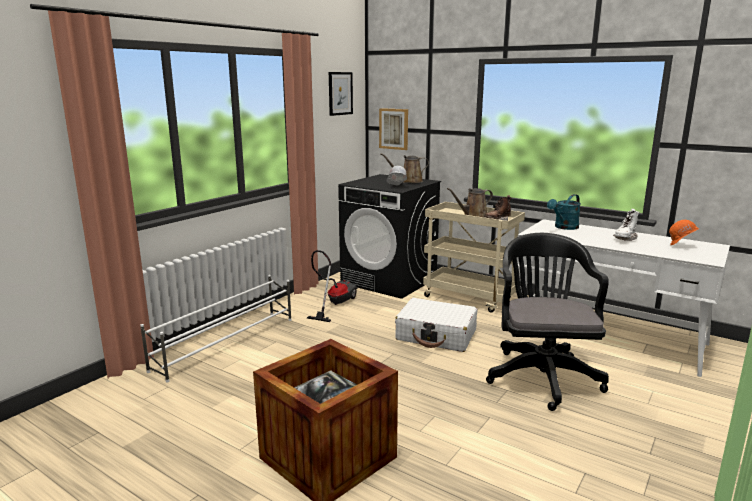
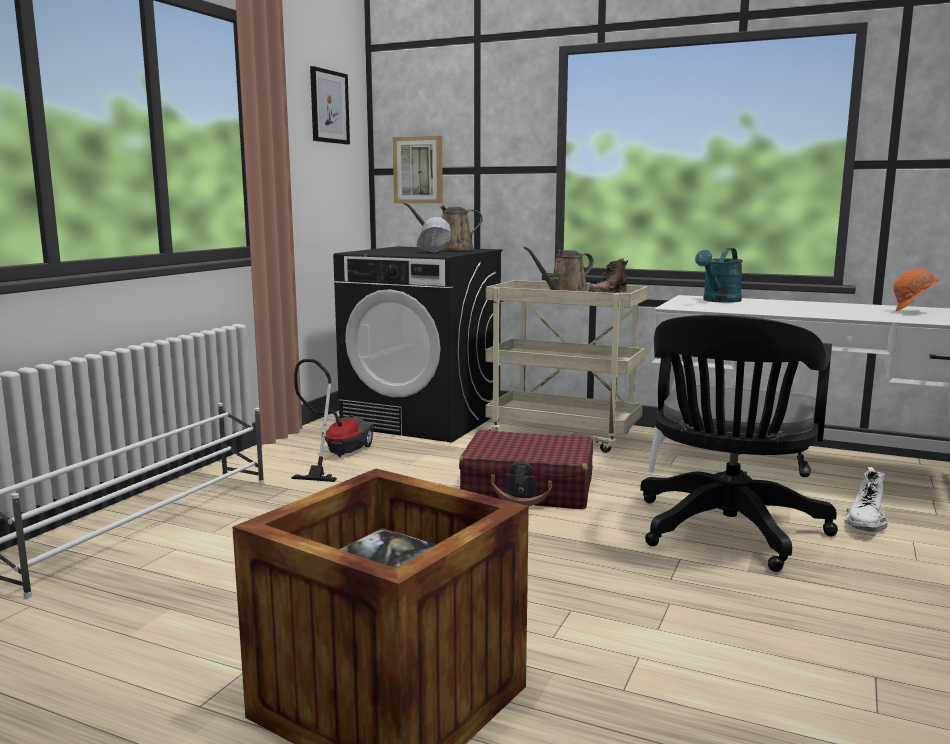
camera: 10 degrees left, 5 degrees down
white suitcase [395,298,477,352] -> red suitcase [459,430,593,509]
black office chair [486,233,609,411] -> black office chair turned 150 degrees counterclockwise [640,315,838,572]
white boot [613,209,639,241] -> white boot moved to [844,467,888,532]

